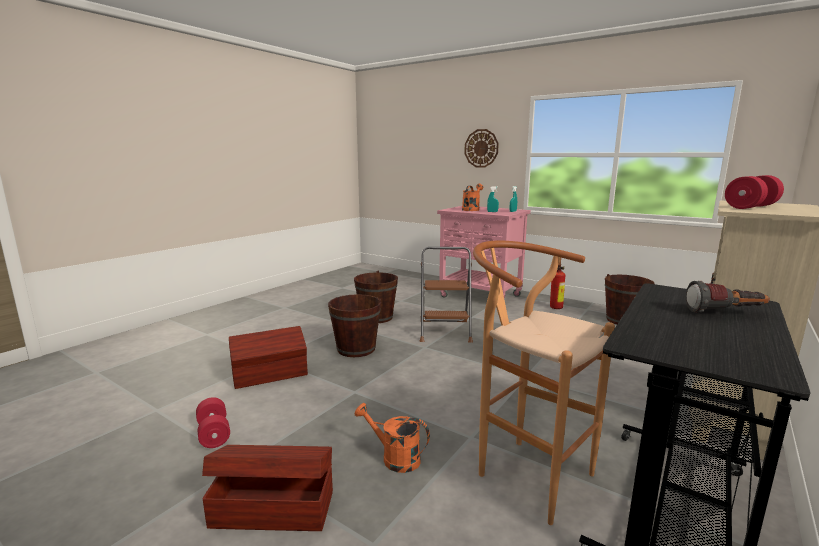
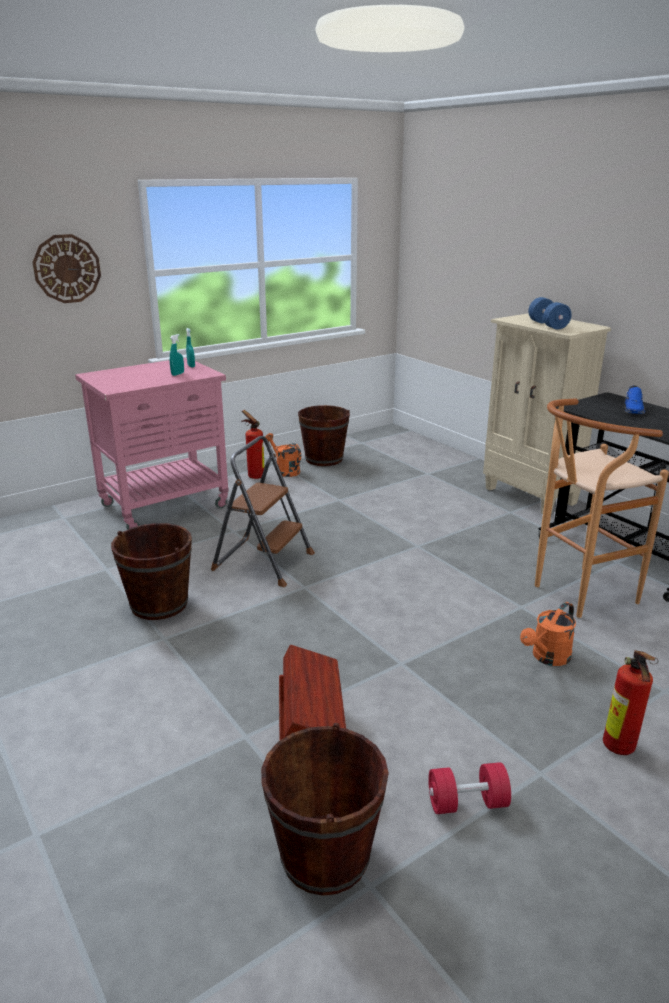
camera: 70 degrees left, 10 degrees up
brown storage box [202,445,333,531] -> fire extinguisher [603,650,658,755]
brown bucket [328,294,381,357] -> brown bucket moved to [261,723,389,896]
orange watering can [462,184,483,211] -> orange watering can moved to [265,433,301,477]
flashlight [686,281,770,313] -> blue shoe [625,385,645,414]
red dumbbell [725,175,784,209] -> blue dumbbell [528,297,571,330]

